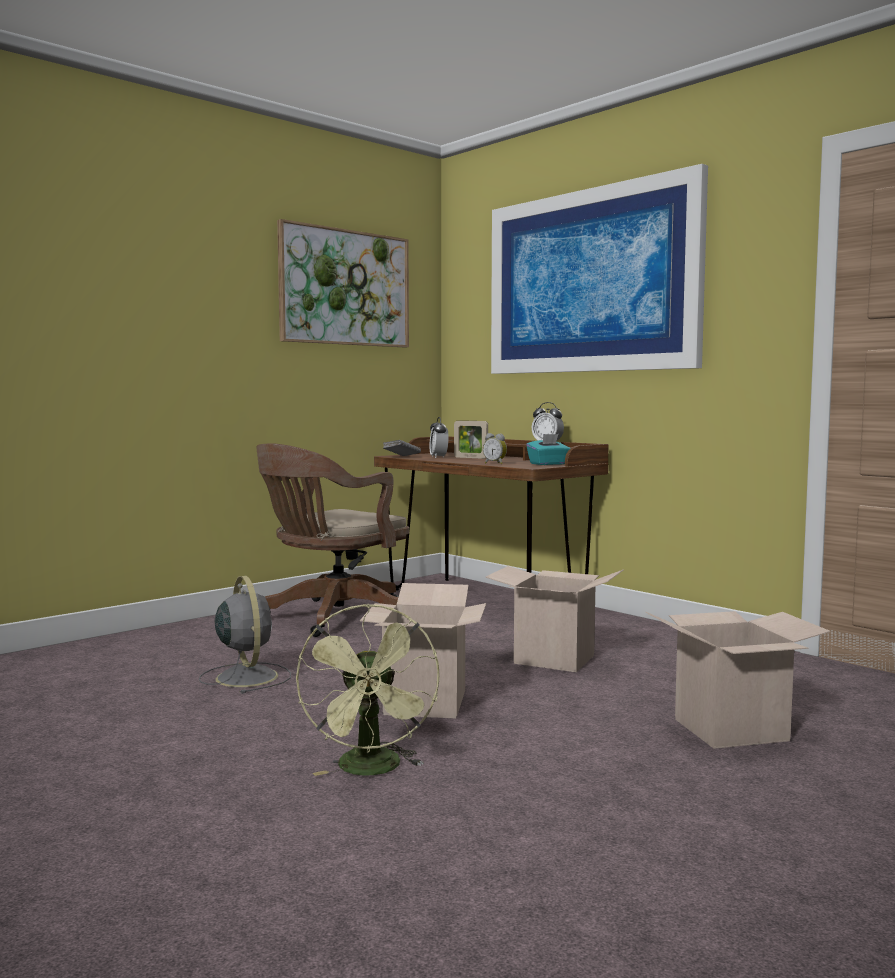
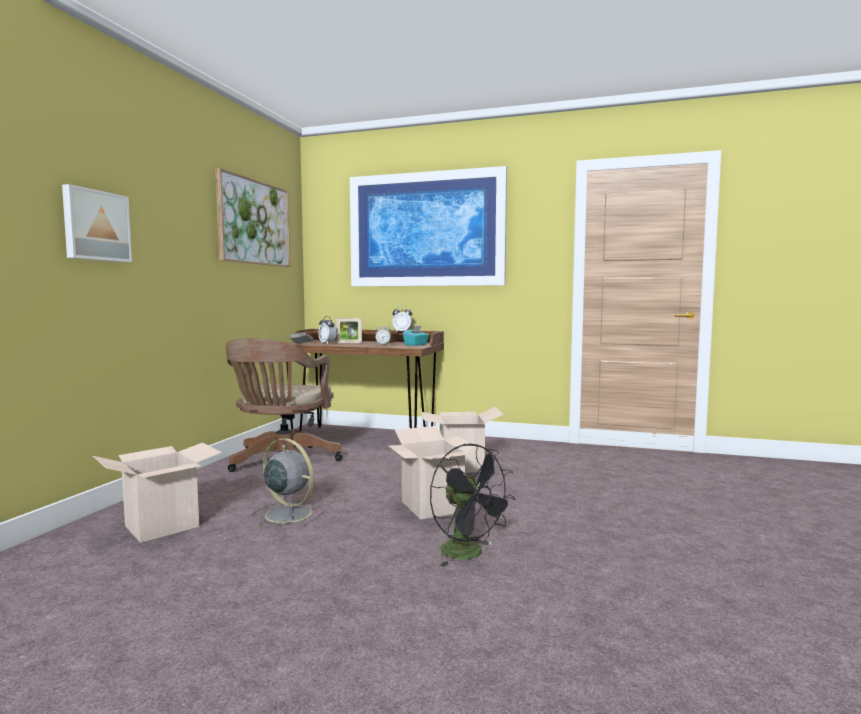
camera: 30 degrees left, 0 degrees up
green fan [296,603,440,776] -> black fan [430,444,515,567]
cardboard box [645,611,831,749] -> cardboard box moved to [93,443,222,543]
none -> picture [62,184,132,262]

